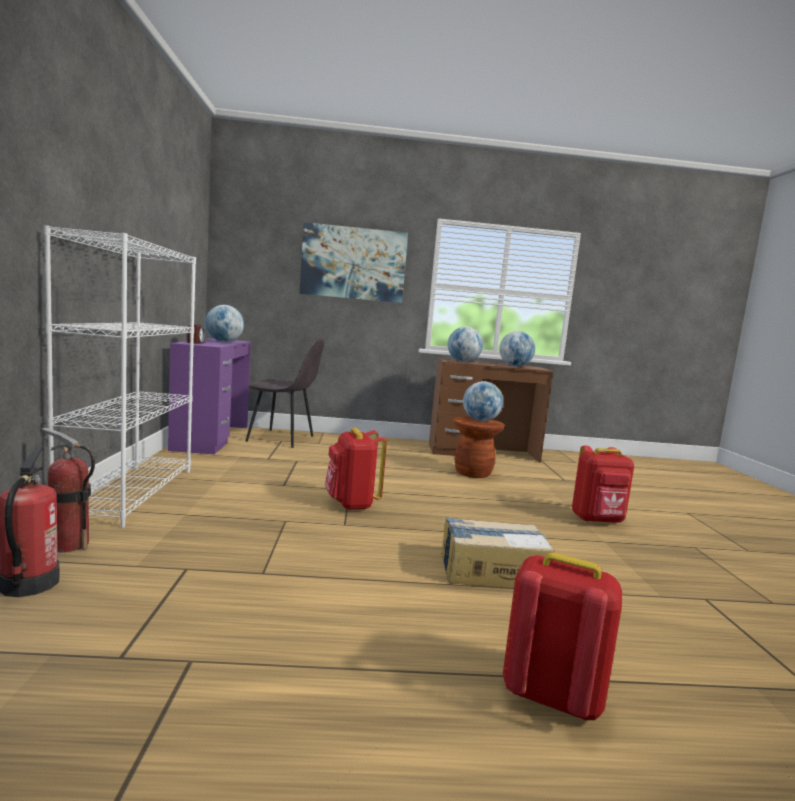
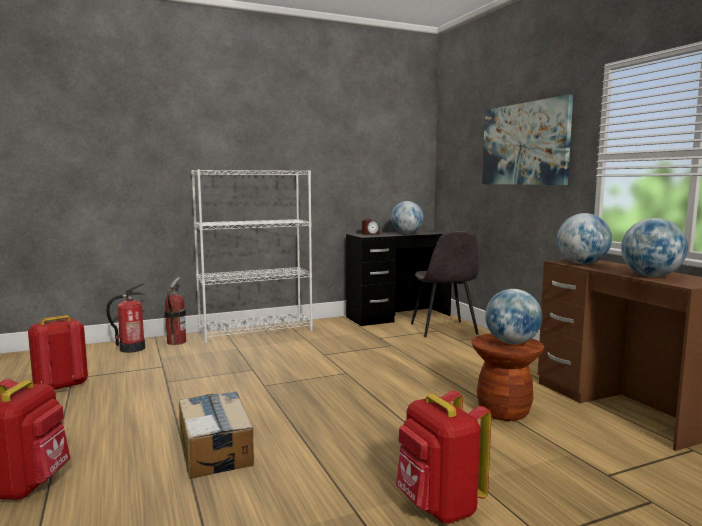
camera: 70 degrees right, 0 degrees up
purple desk [168,338,251,454] -> black desk [346,230,452,326]
red backpack [325,428,387,510] -> red backpack moved to [28,315,88,390]

